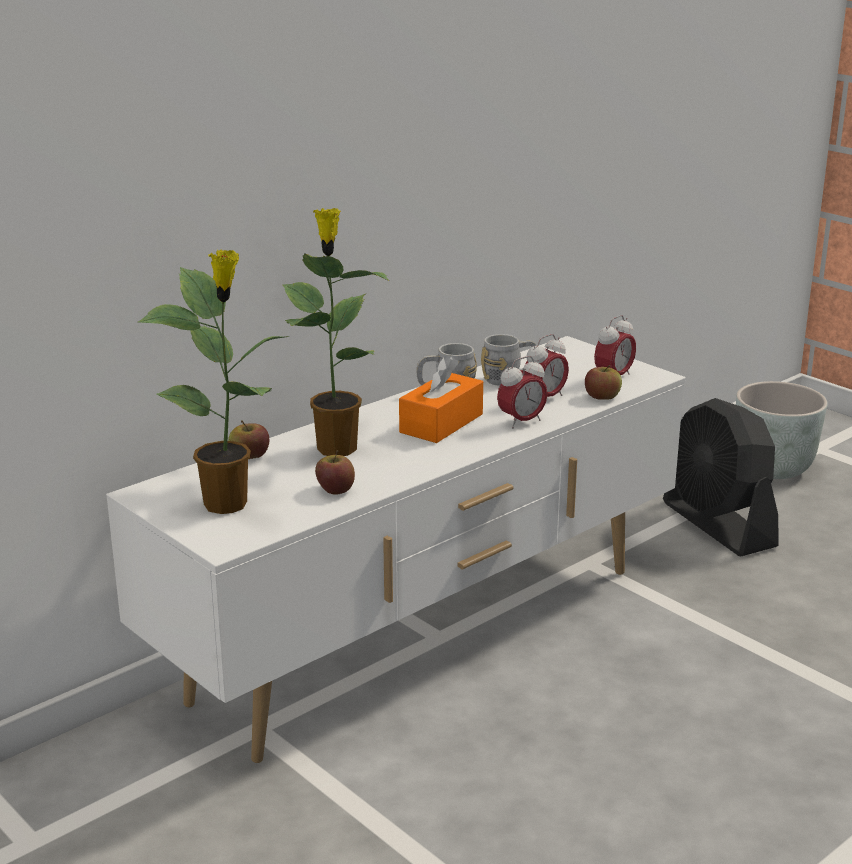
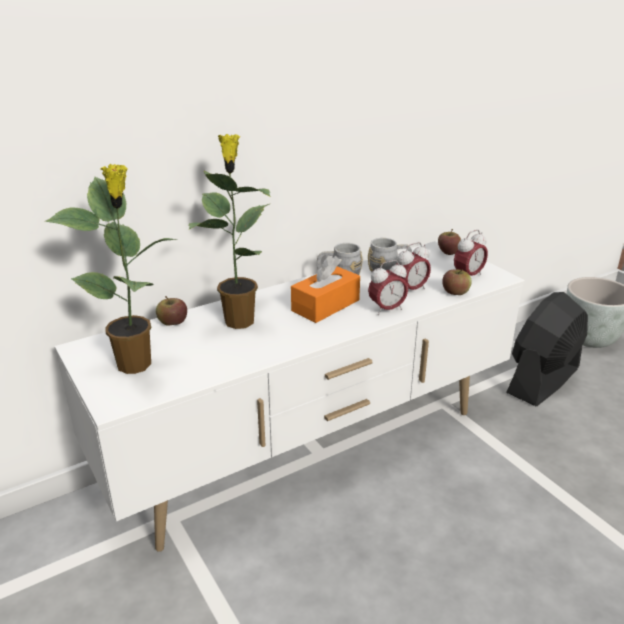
camera: 10 degrees right, 5 degrees up
apple [315,450,355,495] -> apple moved to [438,229,461,255]
black fan [663,398,779,557] -> black fan turned 60 degrees clockwise [506,292,588,406]

